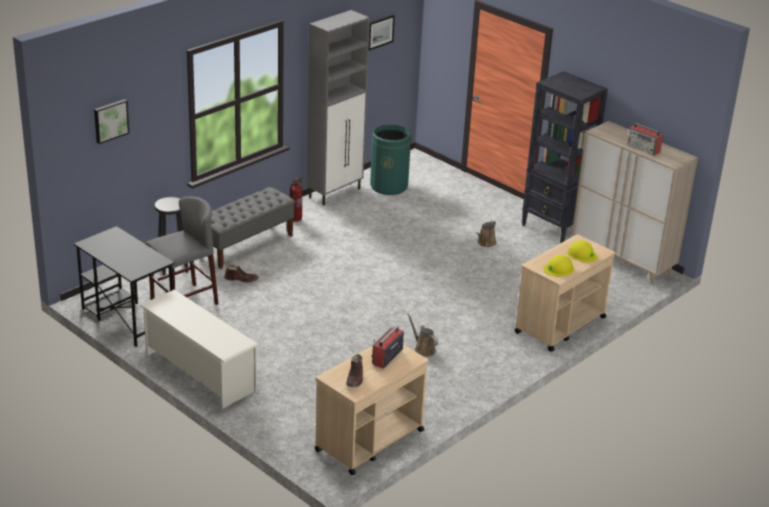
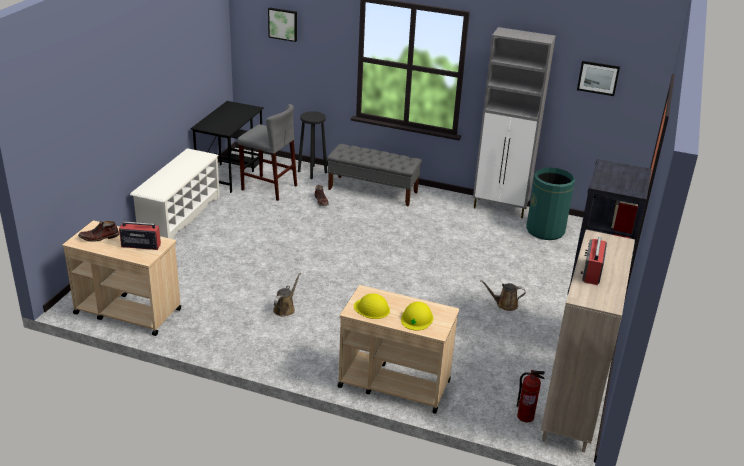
camera: 65 degrees right, 0 degrees up
fire extinguisher [289,176,303,222] -> fire extinguisher moved to [516,370,545,422]

